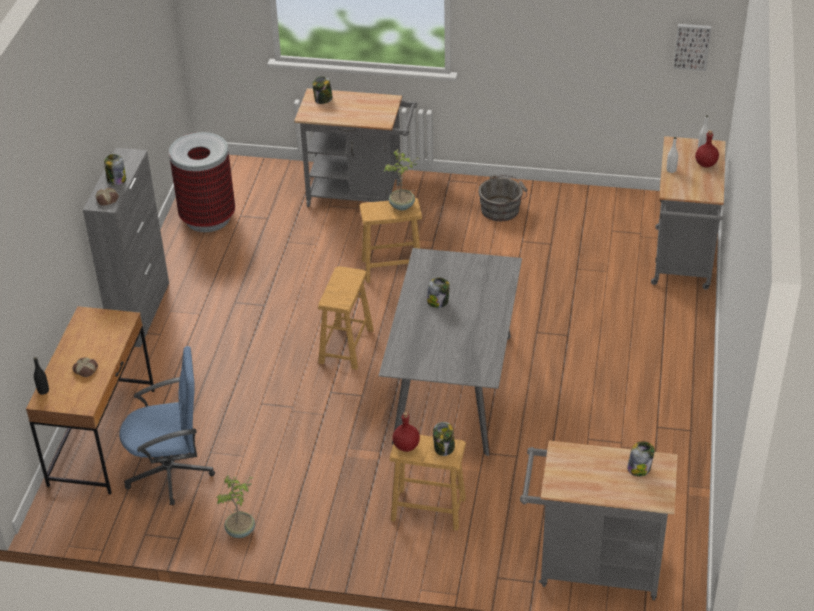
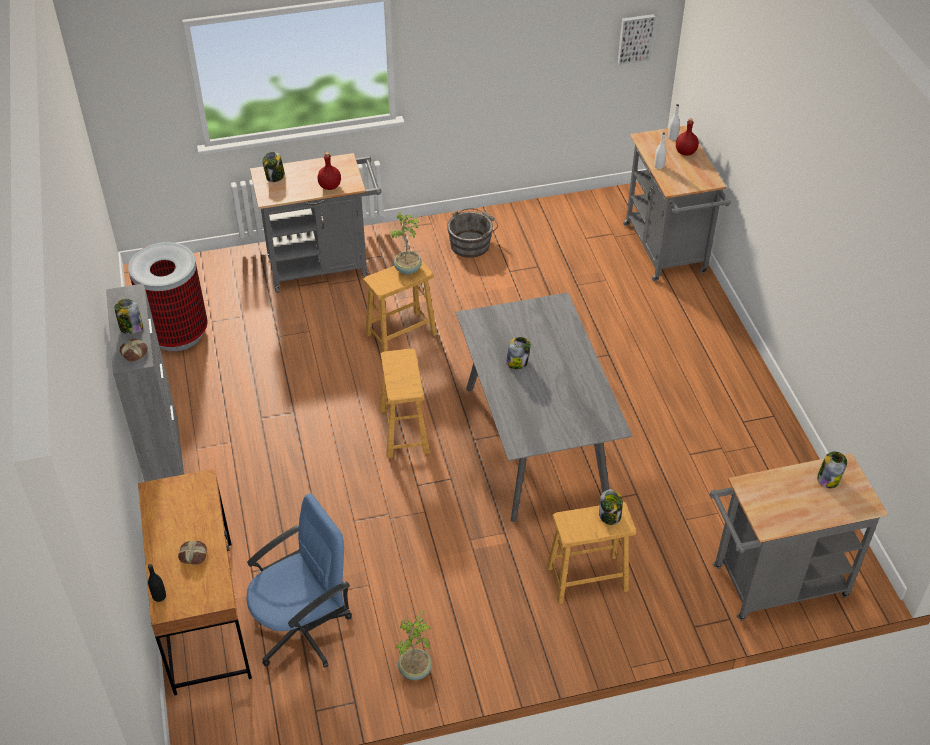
camera: 25 degrees left, 5 degrees up
red bottle [393,412,420,452] -> red bottle moved to [318,152,341,190]

